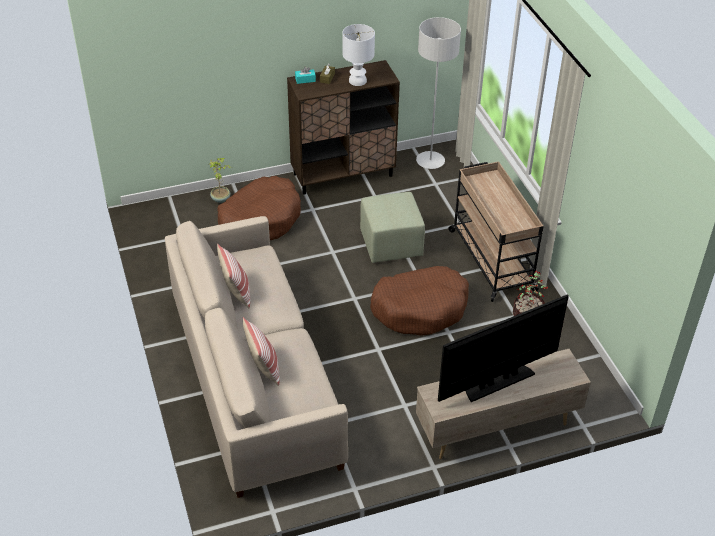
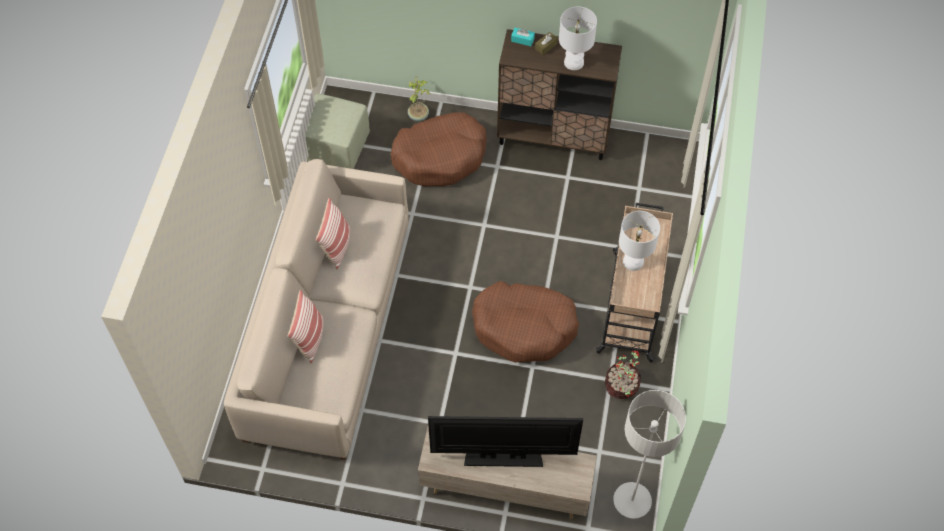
camera: 30 degrees right, 15 degrees up
green ottoman [360,192,425,263] -> green ottoman moved to [305,93,370,169]
grey floor lamp [416,17,461,169] -> grey floor lamp moved to [613,390,686,519]
none -> white table lamp [619,211,660,271]

